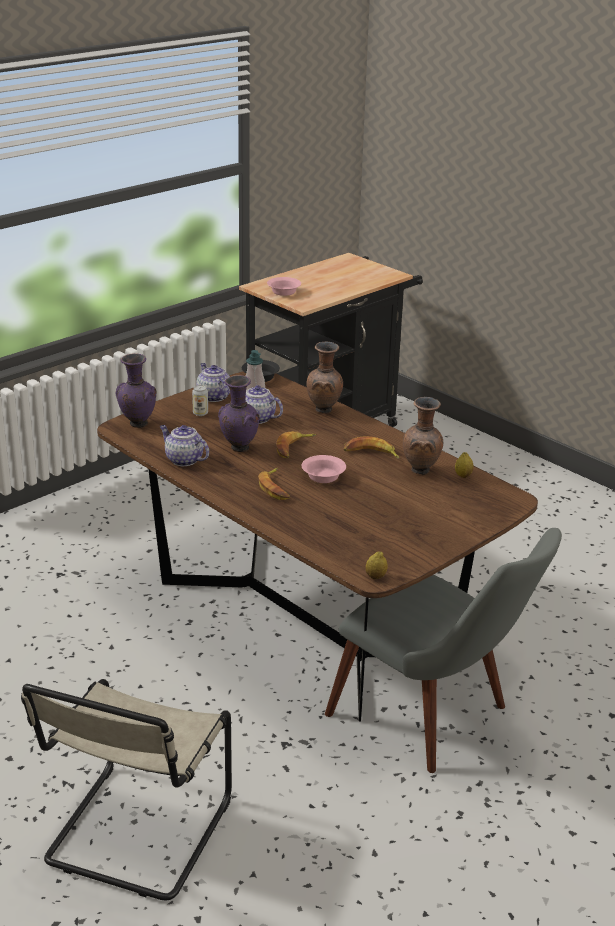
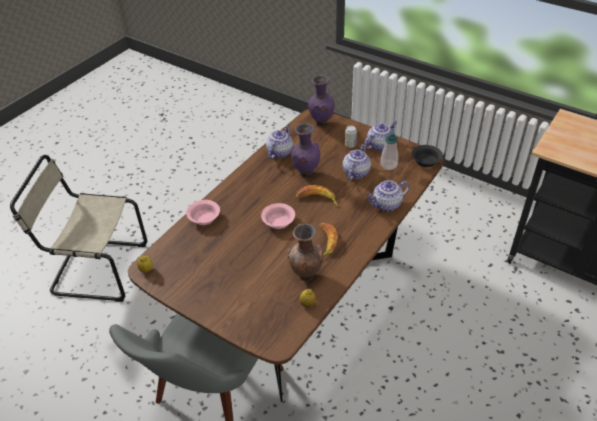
camera: 80 degrees right, 15 degrees up
banana [258,468,290,500] -> none
pink bowl [267,277,301,296] -> pink bowl moved to [186,200,220,225]
brown vase [306,342,343,414] -> teapot [366,180,410,211]

